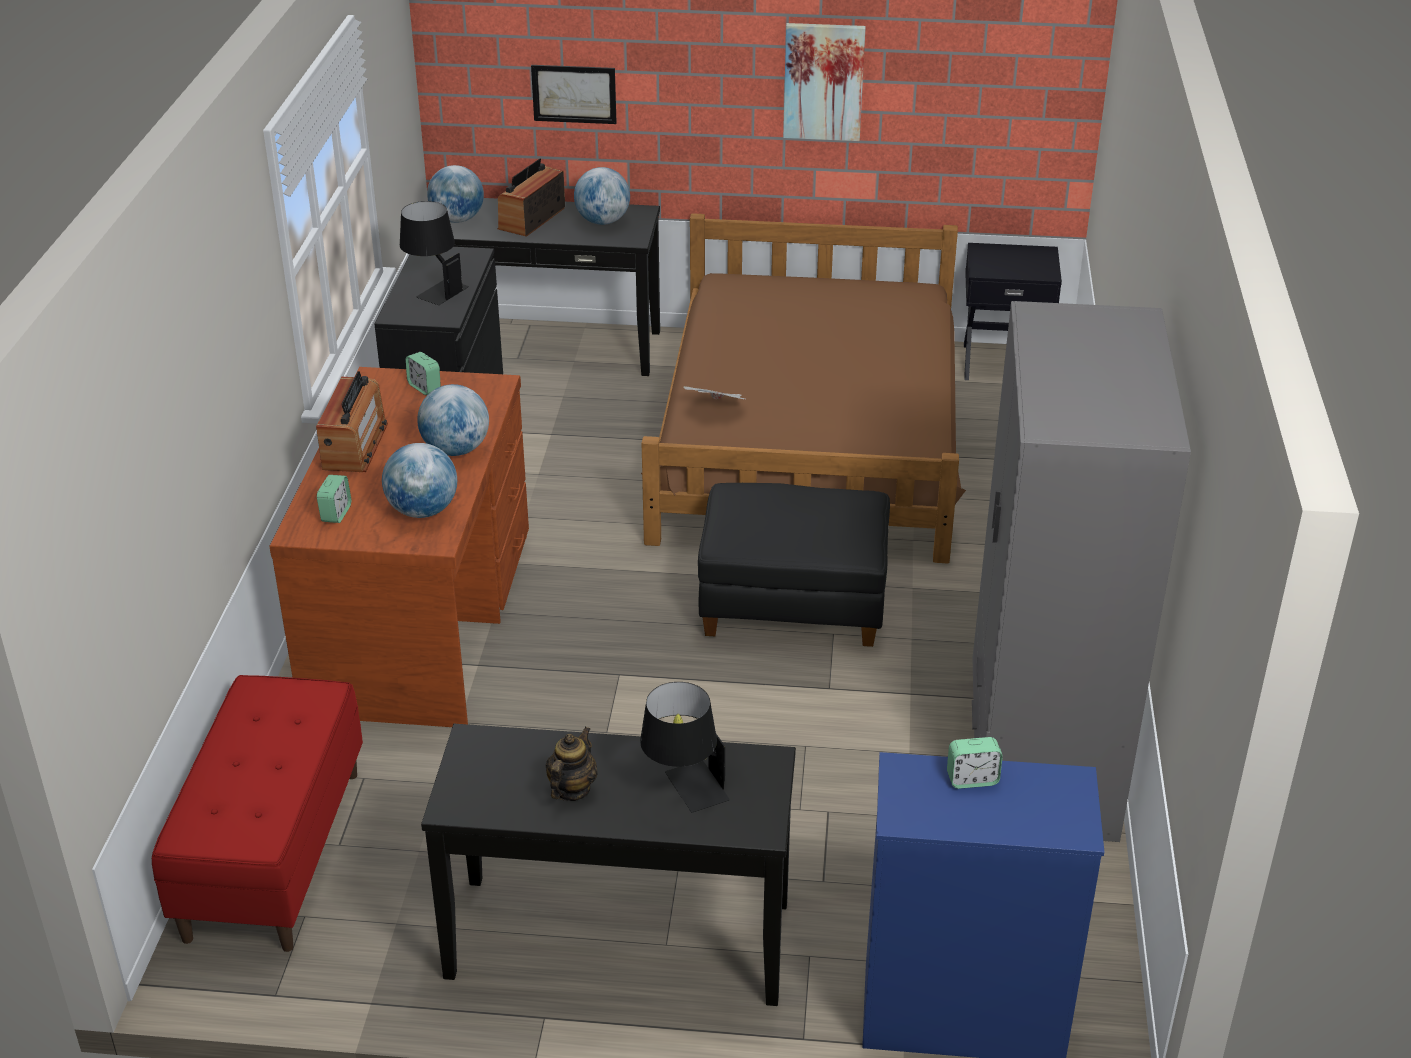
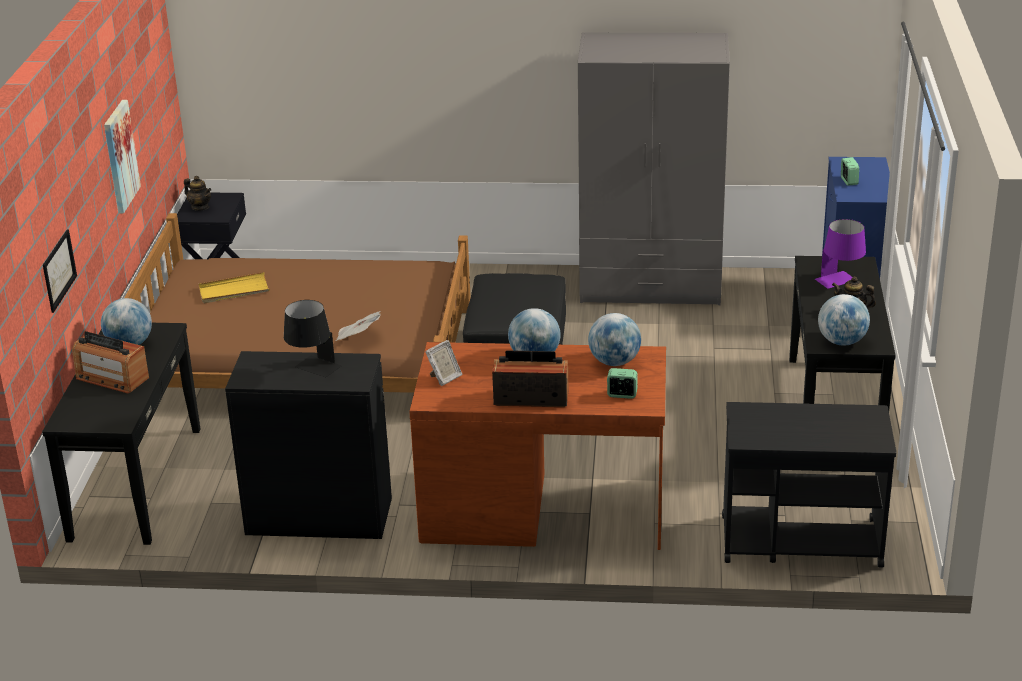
camera: 90 degrees left, 5 degrees down
red bench [152,675,363,952] -> black cart [722,402,896,568]
alarm clock [406,352,441,395] -> picture frame [425,340,462,386]
globe [427,165,484,223] -> globe moved to [818,294,870,346]
black table lamp [640,682,730,813] -> purple table lamp [815,219,866,289]
none -> teapot [184,176,211,211]
none -> yellow tray [199,272,270,303]

